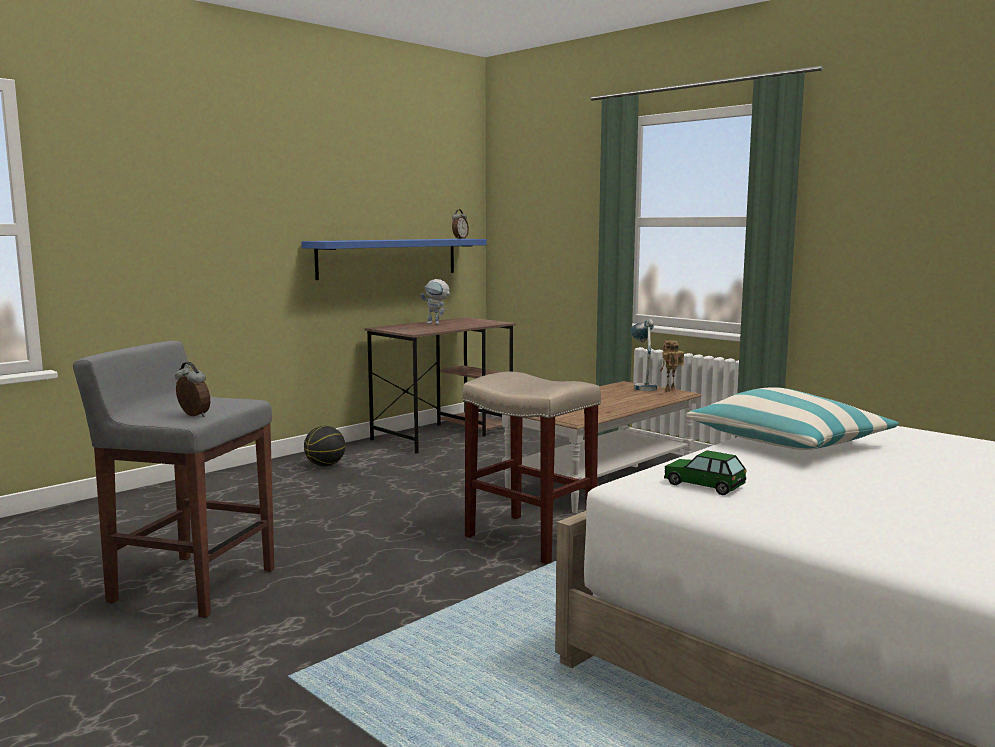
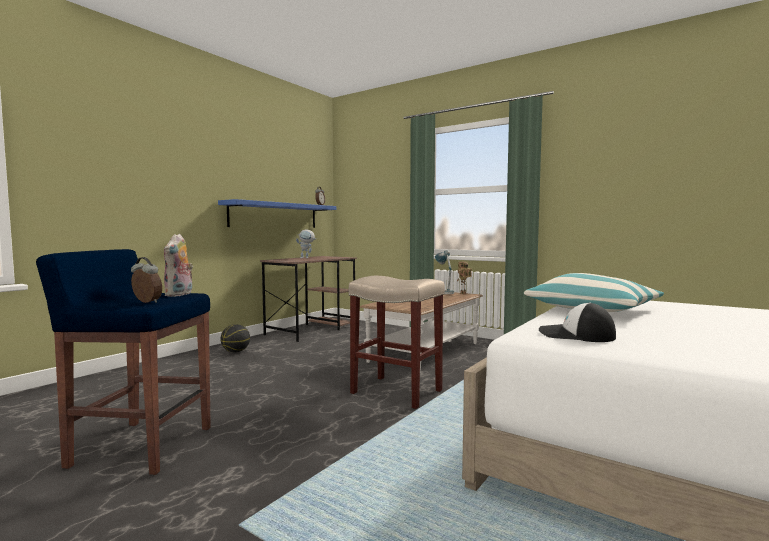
camera: 10 degrees left, 5 degrees down
grey stool [73,341,274,618] -> blue stool [36,249,211,475]
toy car [664,450,747,495] -> cap [539,302,616,342]
none -> plush toy [164,234,193,297]

